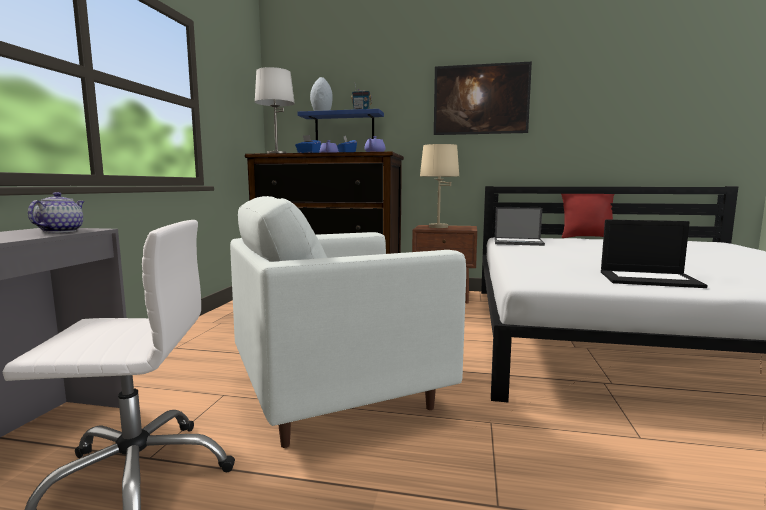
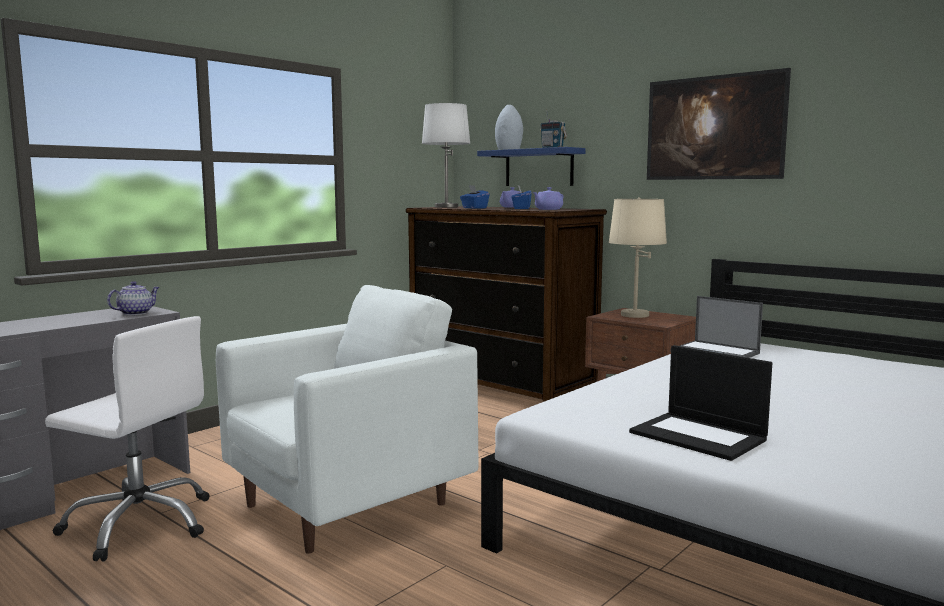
camera: 30 degrees right, 0 degrees up
white armchair [230,196,466,448] -> white armchair turned 135 degrees clockwise [216,285,478,554]
red pillow [561,194,614,238] -> none

